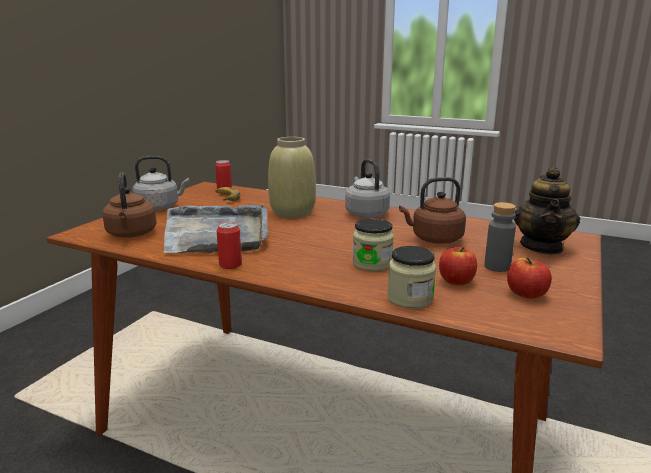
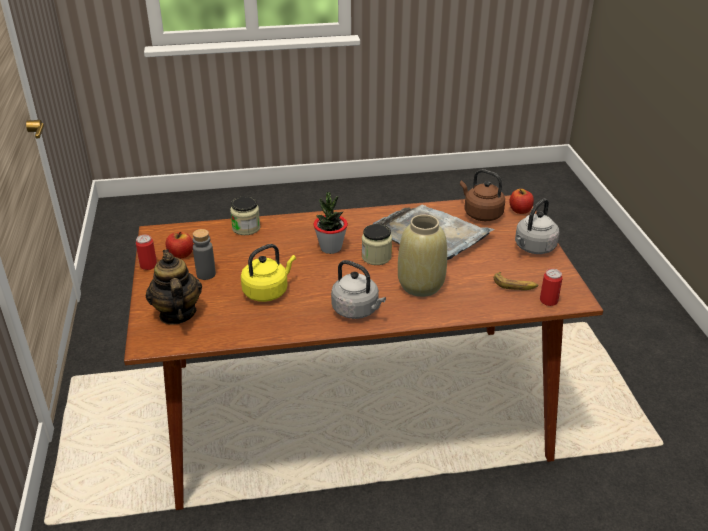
camera: 145 degrees right, 15 degrees up
can [216,222,242,269] -> can moved to [136,235,157,270]
jar [353,218,394,271] -> jar moved to [362,224,392,265]
brown kettle [399,177,466,244] -> yellow kettle [241,244,296,302]
apple [439,247,477,285] -> apple moved to [509,189,534,214]
none -> potted plant [313,192,348,254]

